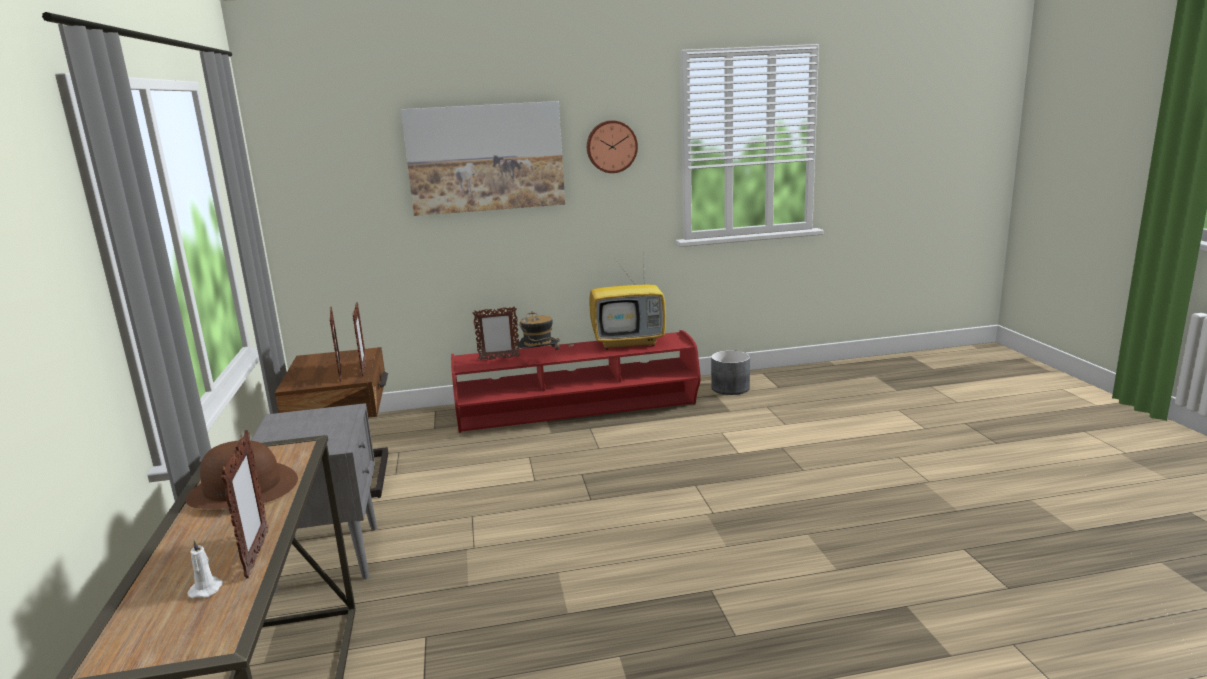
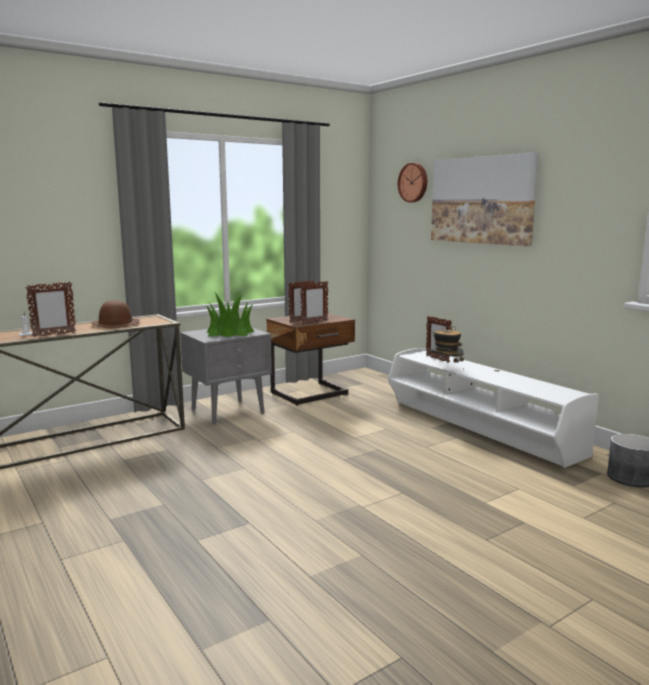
camera: 65 degrees right, 5 degrees down
red tv stand [451,330,701,433] -> white tv stand [388,348,599,468]
wall clock [587,120,638,173] -> wall clock moved to [398,163,427,202]
television [590,253,666,350] -> none
none -> potted plant [206,290,254,337]

